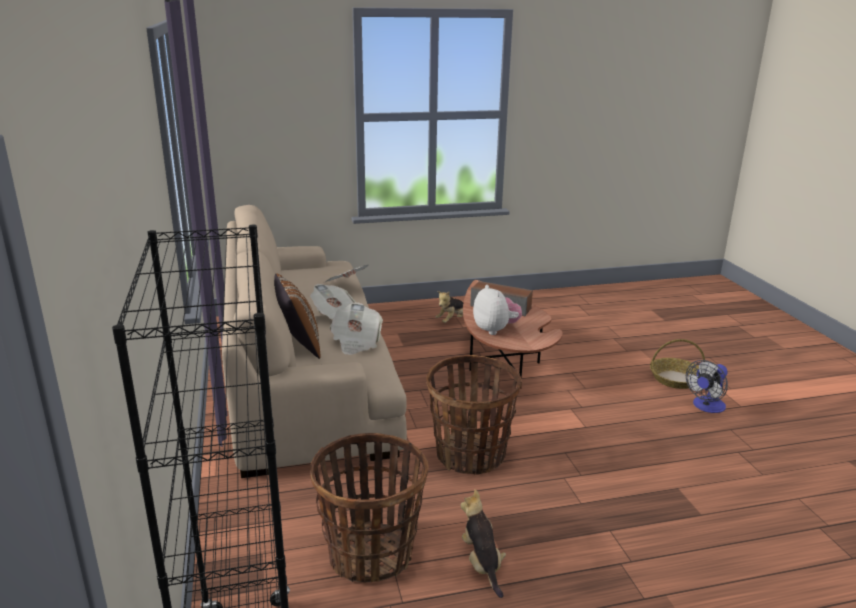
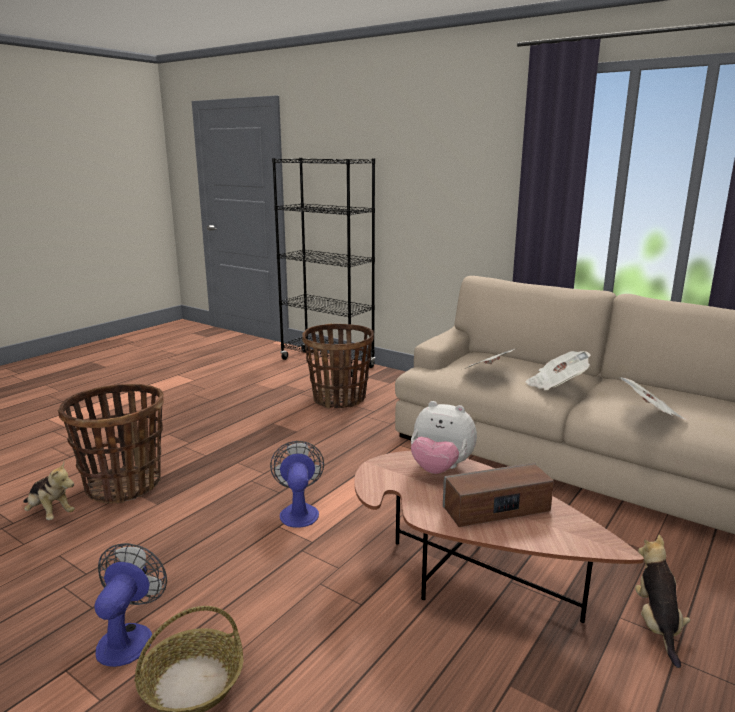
camera: 140 degrees right, 5 degrees down
brown pillow [274,273,320,359] -> none
basket [426,355,522,475] -> basket moved to [58,384,164,504]
plush toy [460,489,506,598] -> plush toy moved to [23,462,75,520]
none -> fan [270,441,324,528]

